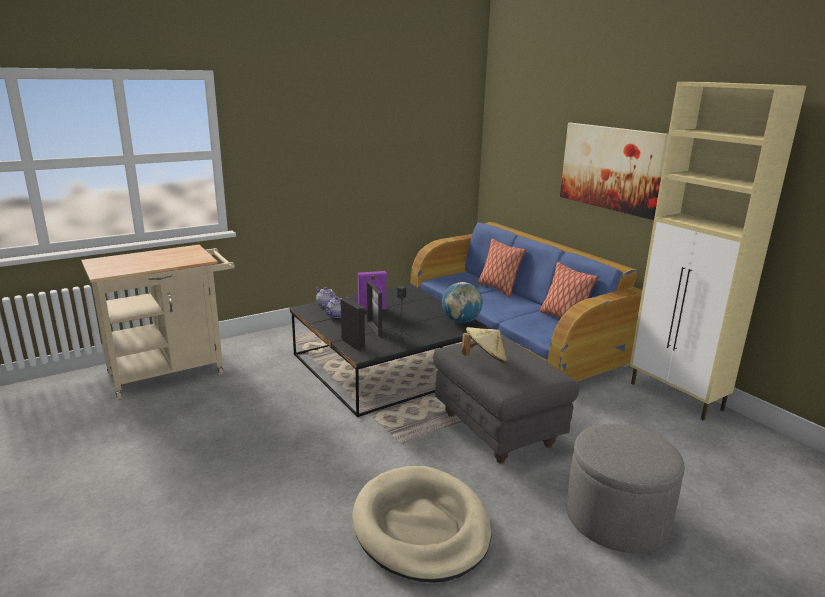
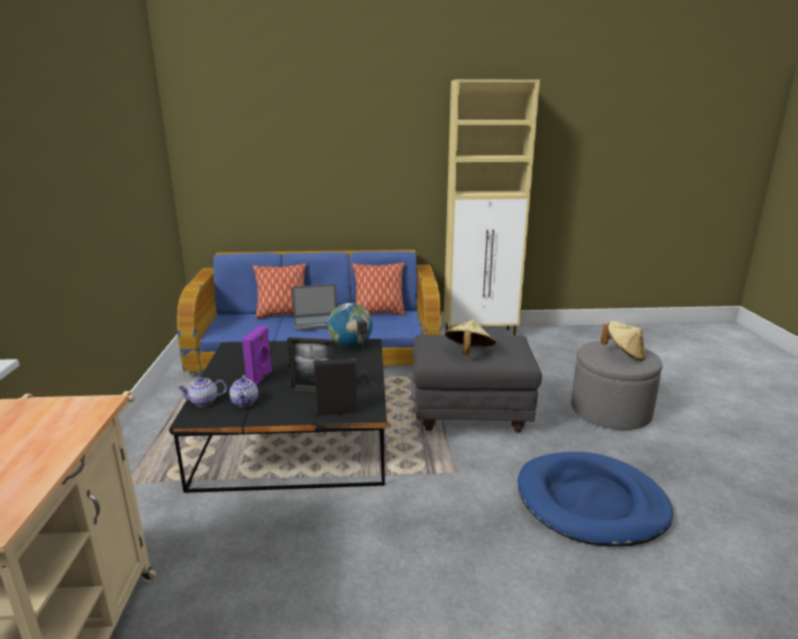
camera: 60 degrees left, 0 degrees up
beige dog bed [352,466,491,583] -> blue dog bed [517,452,673,546]
picture [560,123,668,220] -> none
none -> laptop [291,284,337,331]
none -> beige hat [601,321,646,361]

